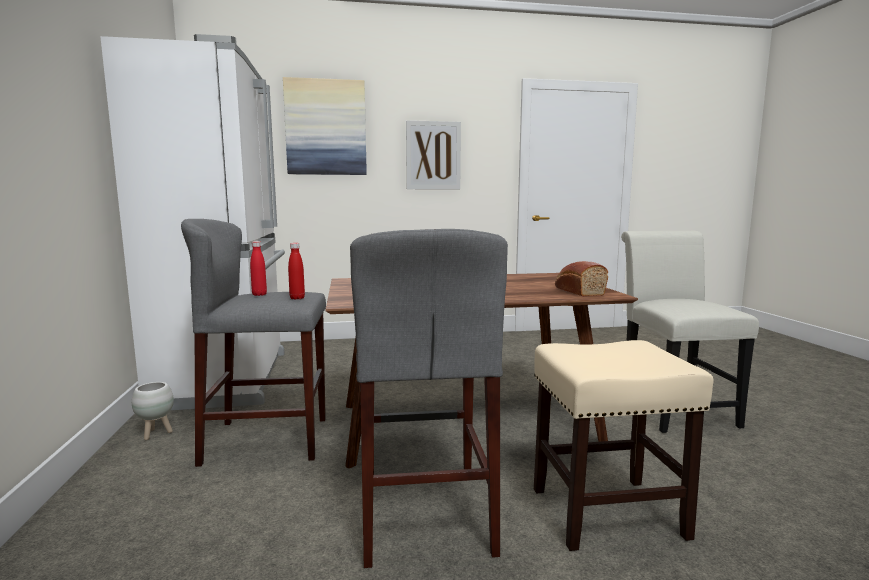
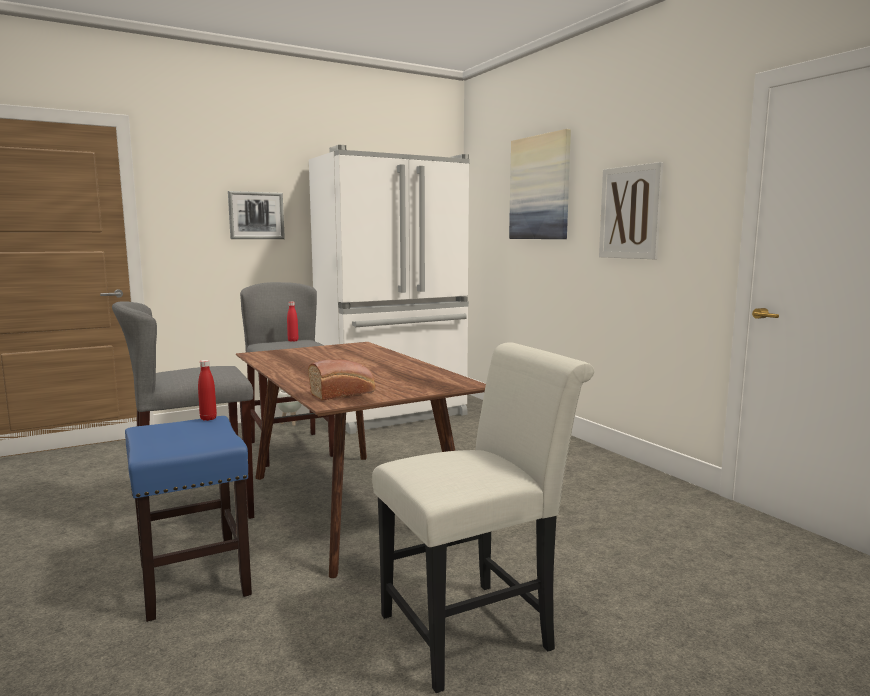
camera: 70 degrees right, 0 degrees up
red bottle [288,243,305,300] -> red bottle moved to [198,360,217,421]
beige stool [534,340,714,551] -> blue stool [125,416,252,622]
none -> picture [228,191,285,239]

